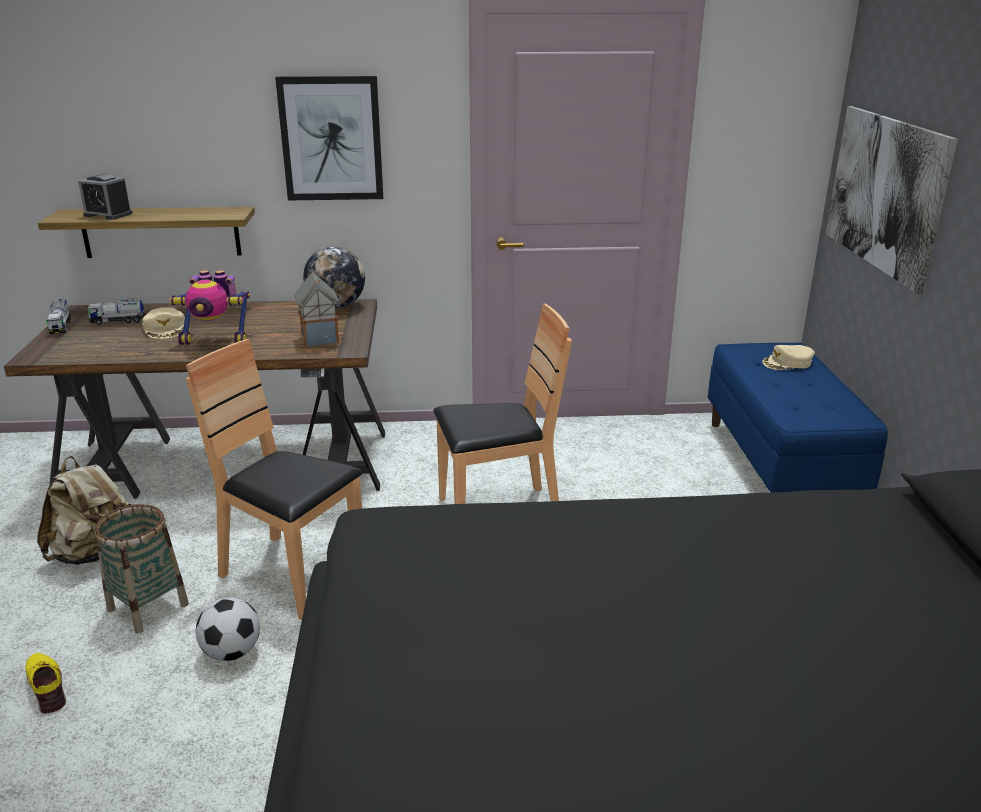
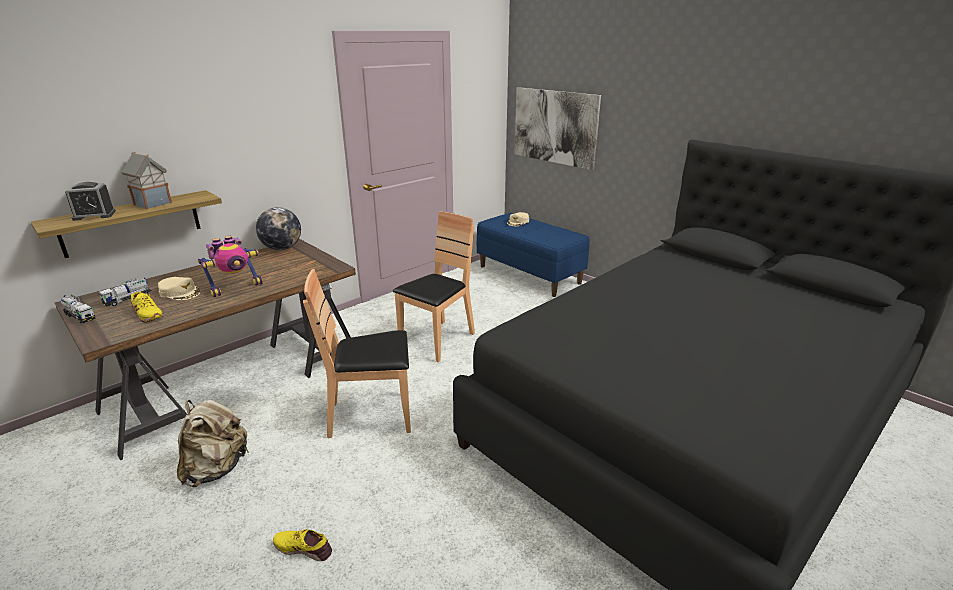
camera: 40 degrees left, 0 degrees up
basket [95,504,189,633] -> none
football [196,597,260,661] -> none
picture [275,76,383,200] -> none
toy house [294,270,339,347] -> toy house moved to [122,152,172,209]
none -> yellow shoe [131,292,163,323]

